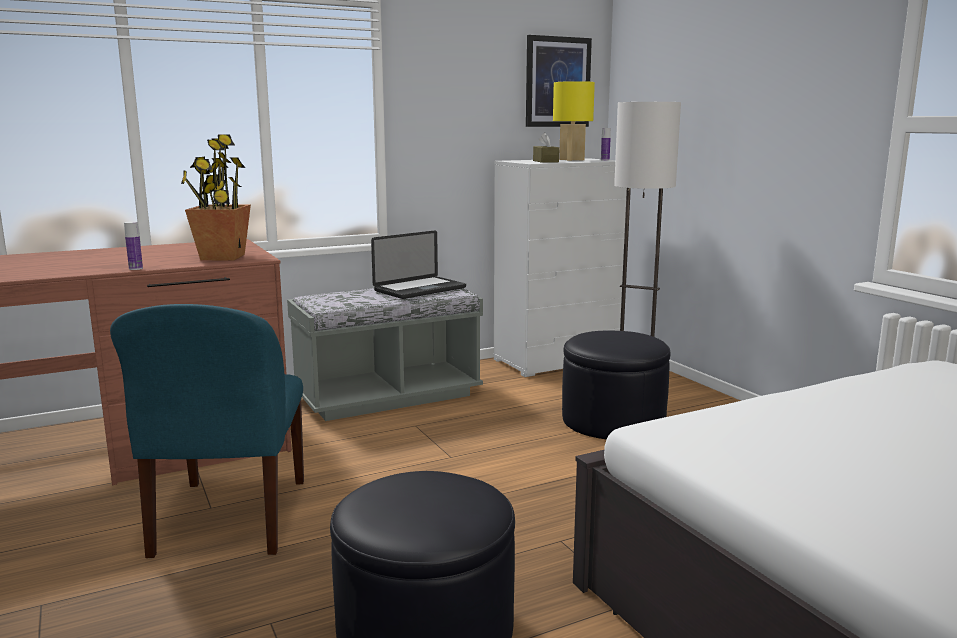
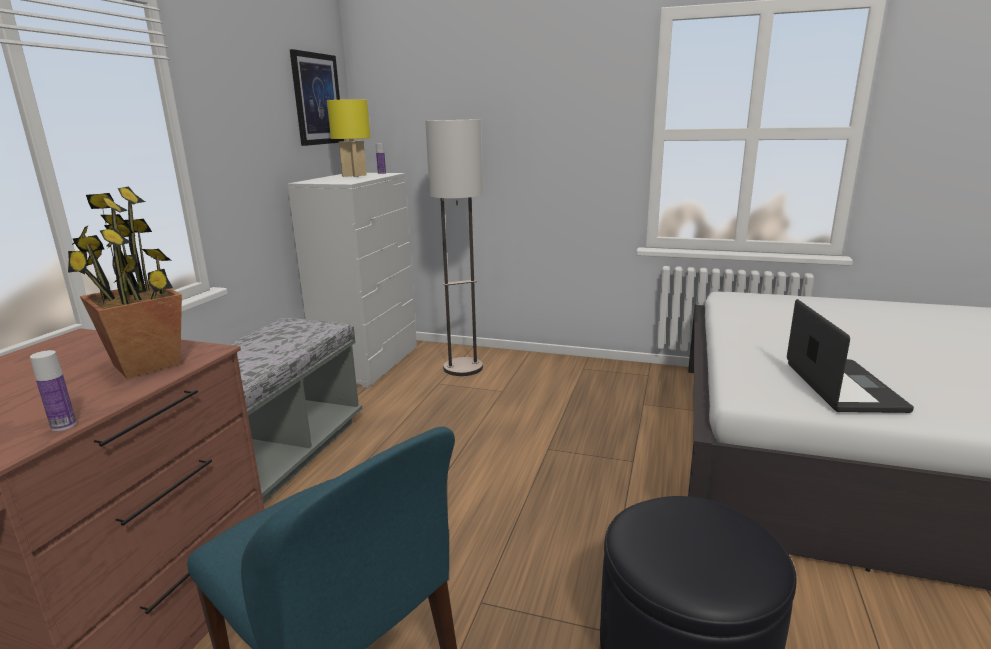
camera: 45 degrees left, 5 degrees up
laptop [371,230,466,299] -> laptop moved to [787,299,914,413]
brown tissue box [533,132,559,163] -> none
black ottoman [562,331,670,440] -> none

